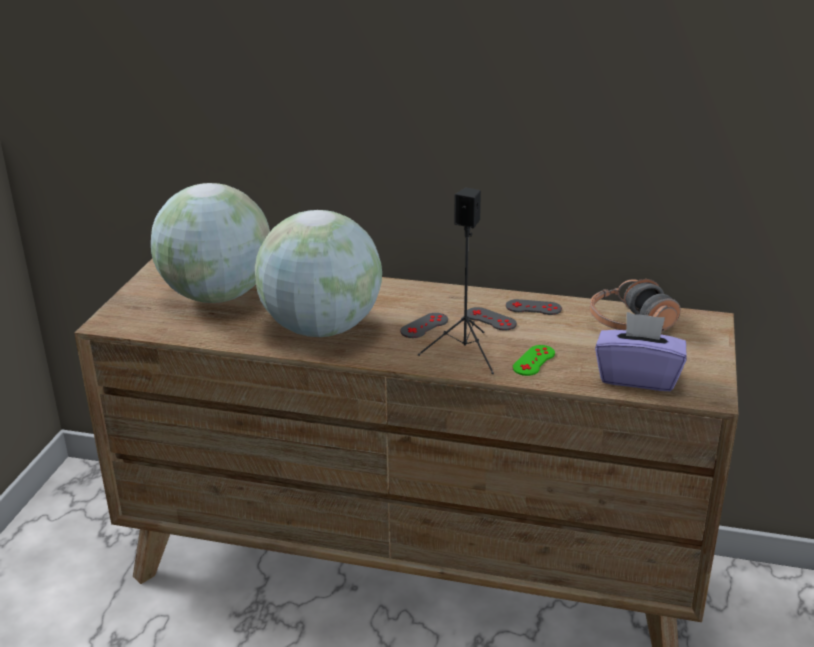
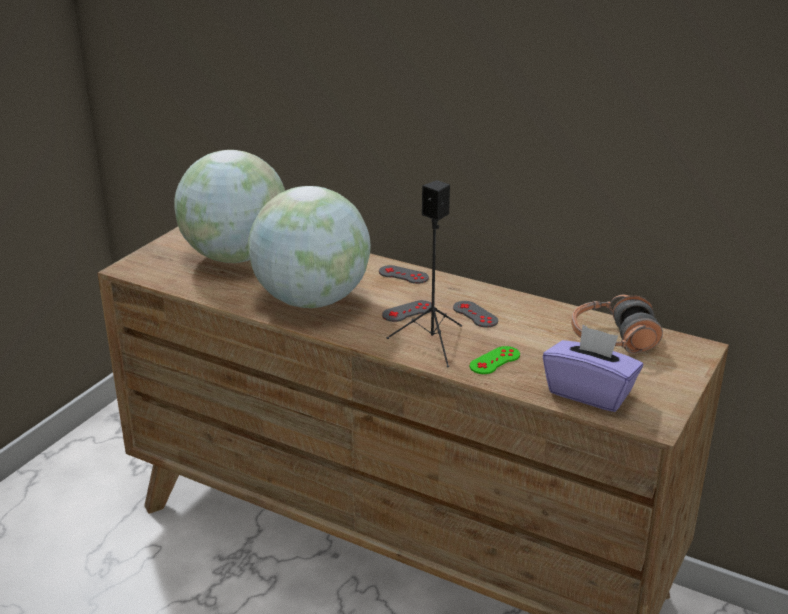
camera: 15 degrees right, 0 degrees up
grey game controller [506,299,562,315] -> grey game controller moved to [379,265,429,284]

